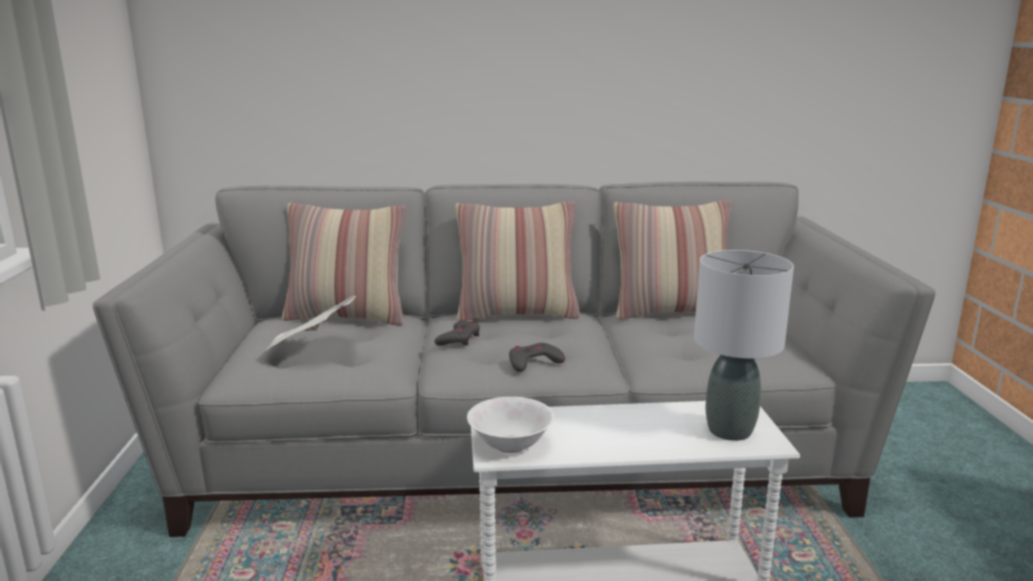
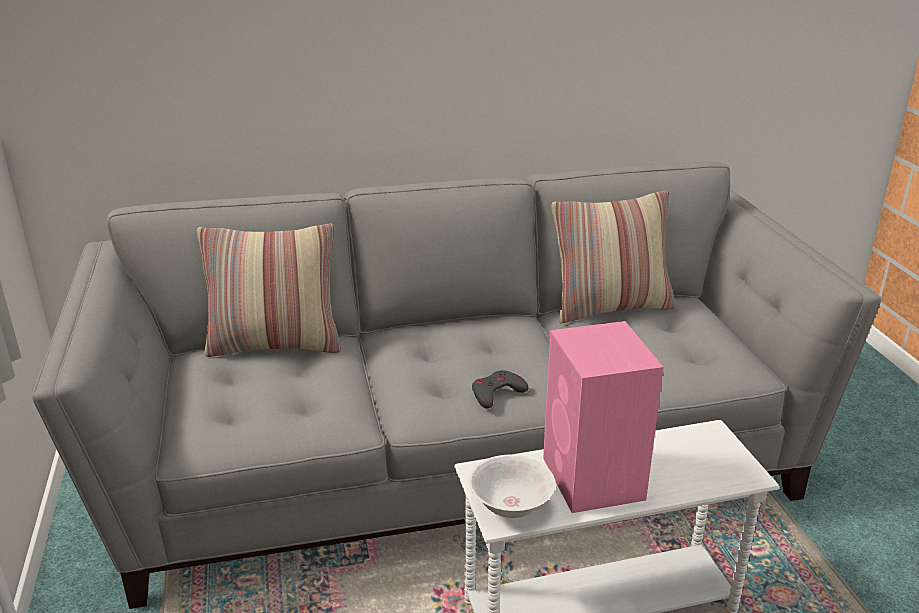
camera: 10 degrees left, 10 degrees up
newspaper [264,295,356,351] -> none
grey game controller [434,321,480,346] -> none
pillow [455,201,580,321] -> none
grey table lamp [694,250,794,441] -> none
none -> pink speaker [543,321,663,513]

